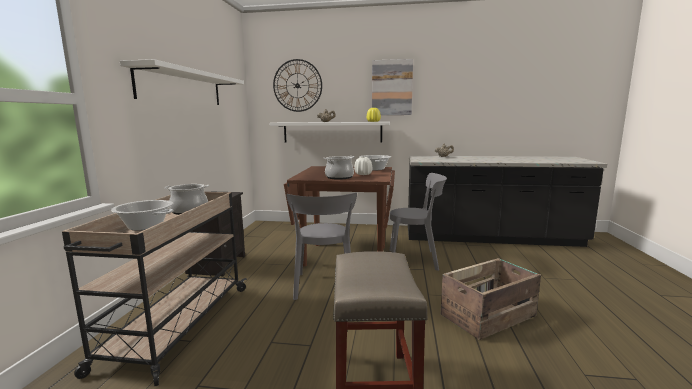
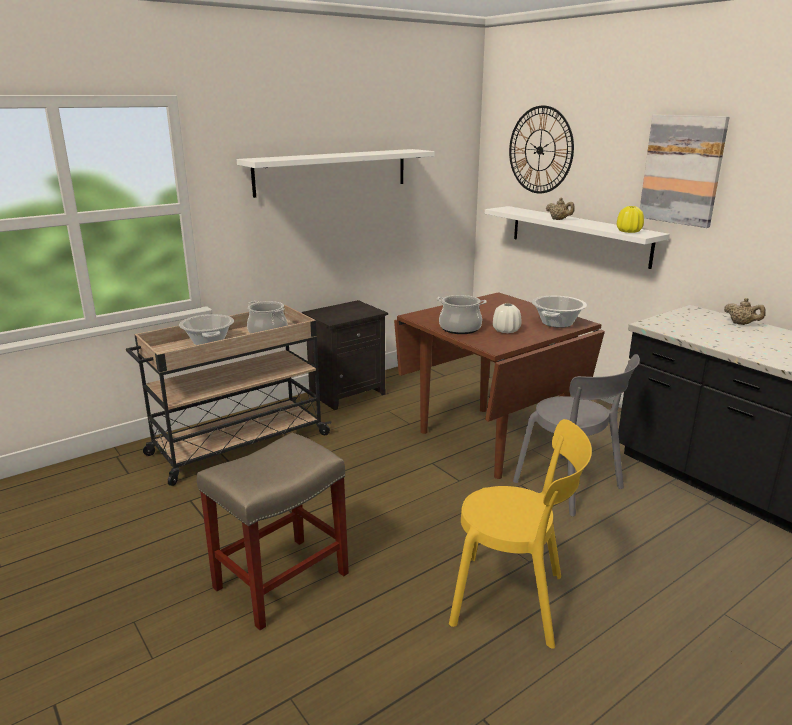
camera: 45 degrees right, 10 degrees up
grey chair [286,192,357,300] -> none
crate [441,258,541,340] -> yellow chair [449,419,592,649]

